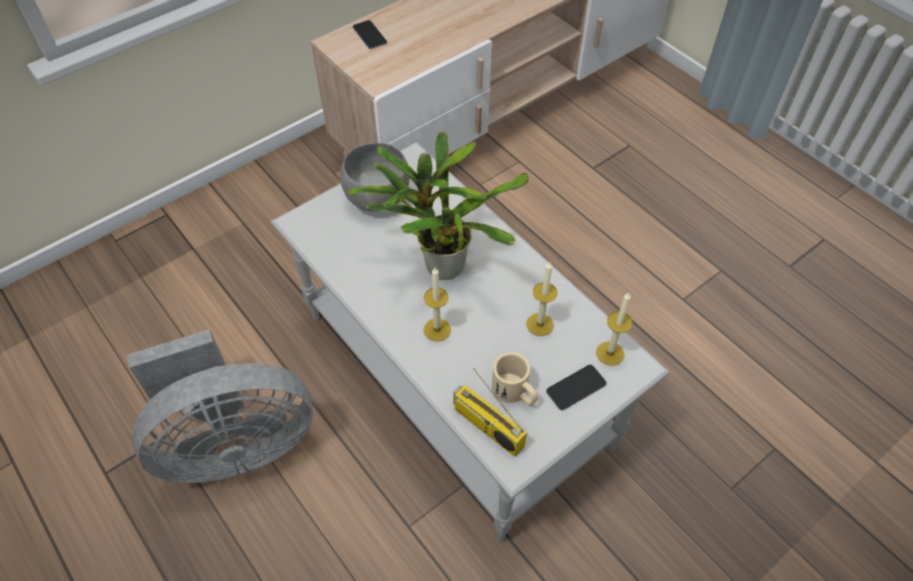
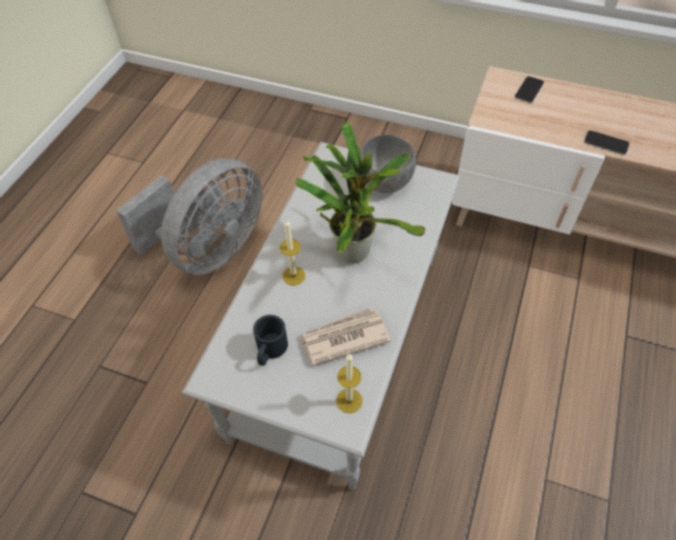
camera: 60 degrees right, 0 degrees up
grey fan [127,329,313,483] -> grey fan turned 90 degrees counterclockwise [116,158,262,275]
radio [453,369,527,457] -> none
beige mug [492,352,537,406] -> black mug [253,315,288,366]
candle [527,262,557,336] -> newspaper [299,307,391,366]
phone [546,365,606,410] -> phone moved to [584,130,630,155]

